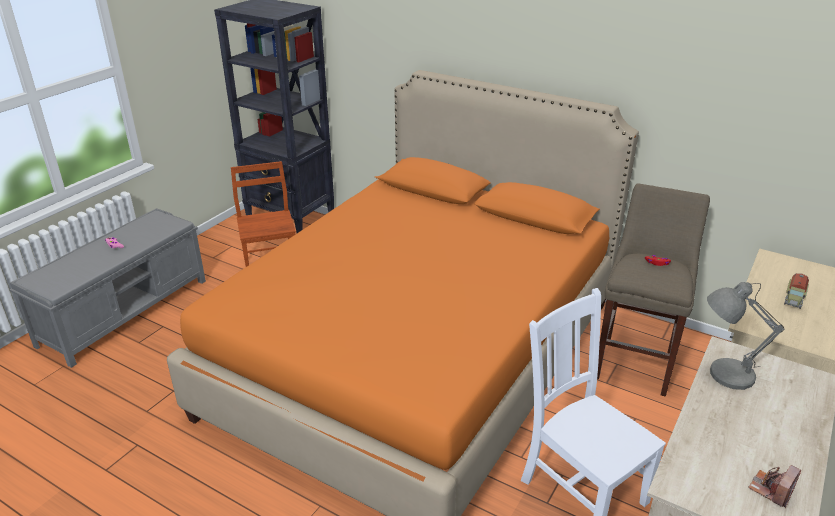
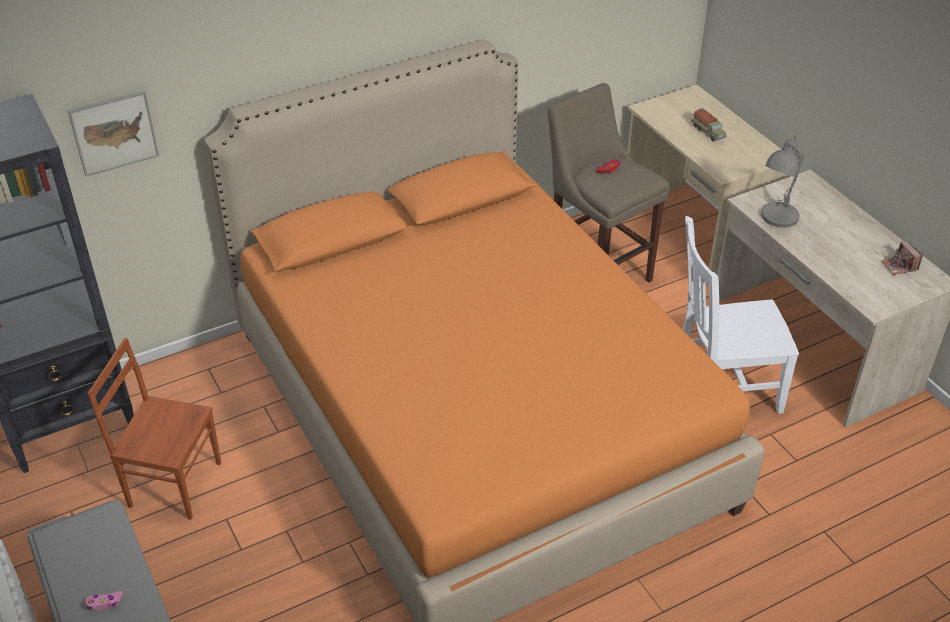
camera: 60 degrees left, 10 degrees up
none -> picture [67,90,159,177]

